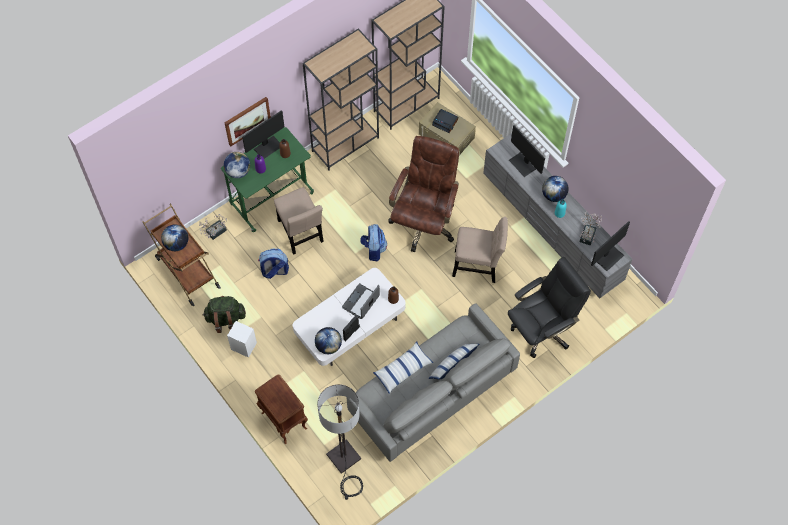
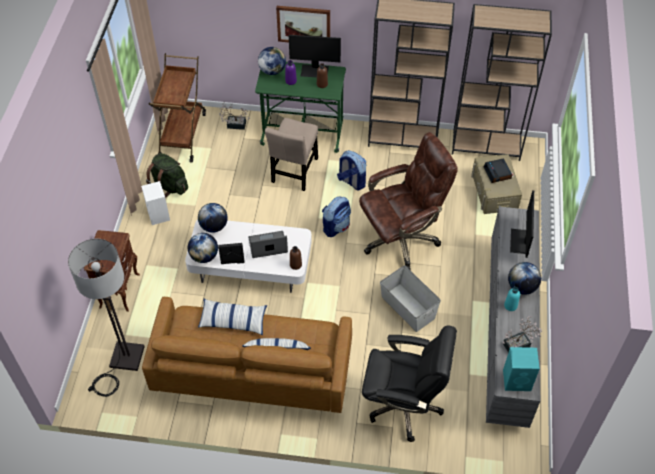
camera: 45 degrees right, 10 degrees down
globe [161,224,188,251] -> globe moved to [198,203,228,233]
backpack [258,248,289,279] -> backpack moved to [337,150,366,190]
grey sofa [347,303,520,462] -> brown sofa [142,297,352,413]
beige chair [452,217,508,283] -> grey storage box [380,265,441,332]
monitor [591,221,630,271] -> turquoise speaker [503,347,540,391]

